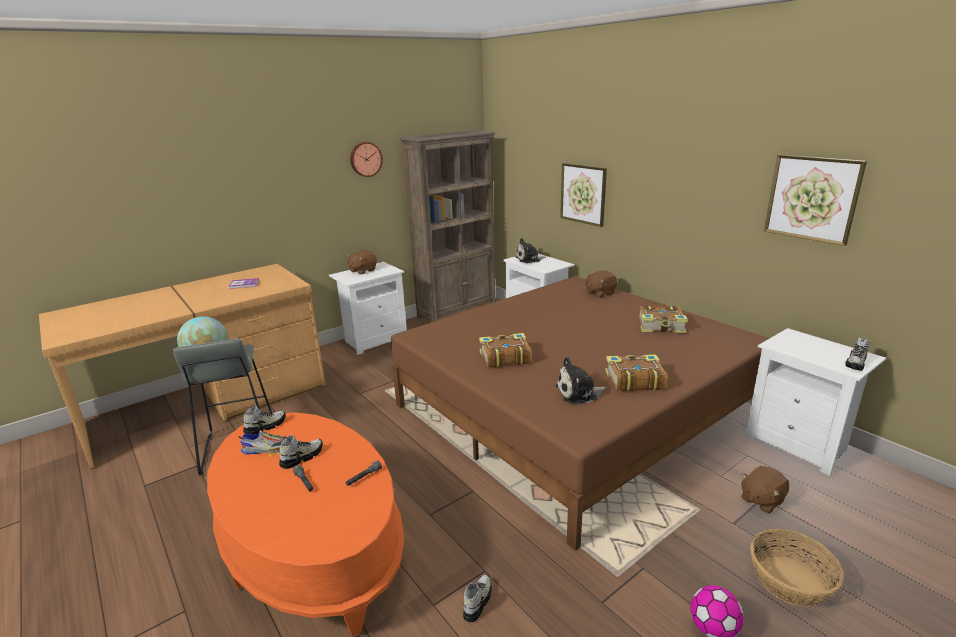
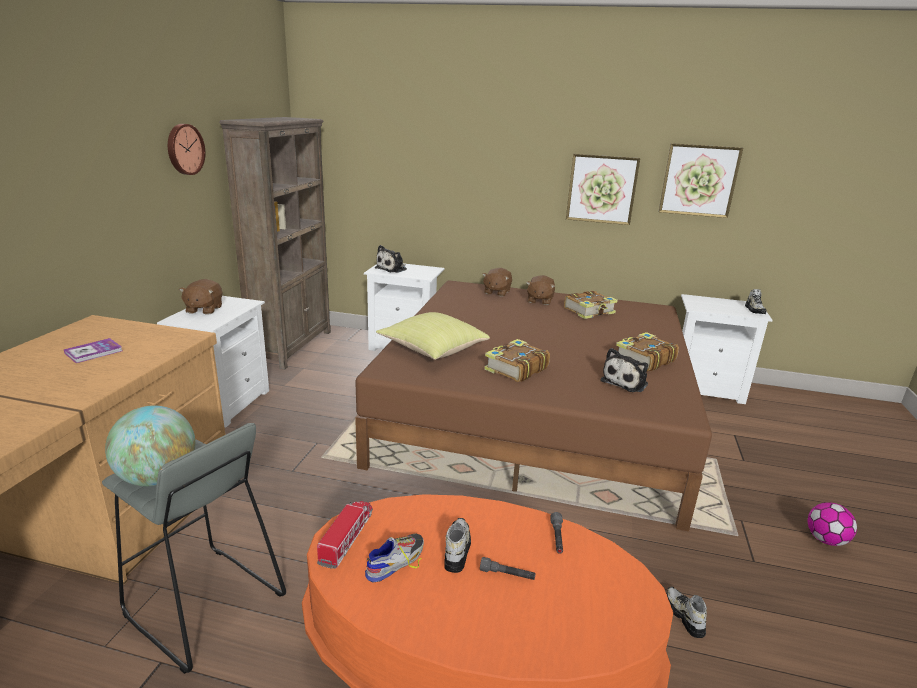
camera: 40 degrees left, 0 degrees up
shoe [243,405,286,435] -> toy truck [317,501,373,569]
picture [560,163,607,227] -> picture moved to [566,154,640,225]
brown plush toy [741,466,789,514] -> brown plush toy moved to [526,275,555,305]
basket [750,529,844,607] -> none
none -> yellow pillow [376,312,490,360]

